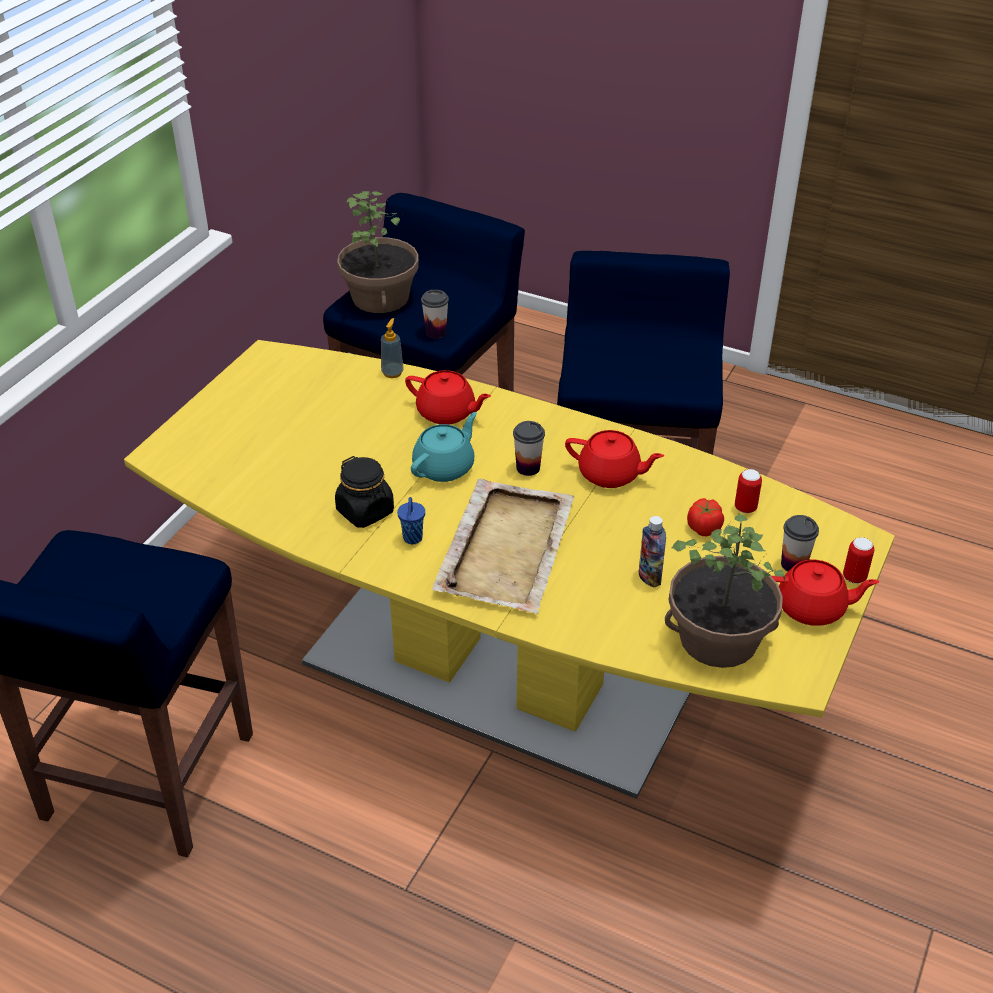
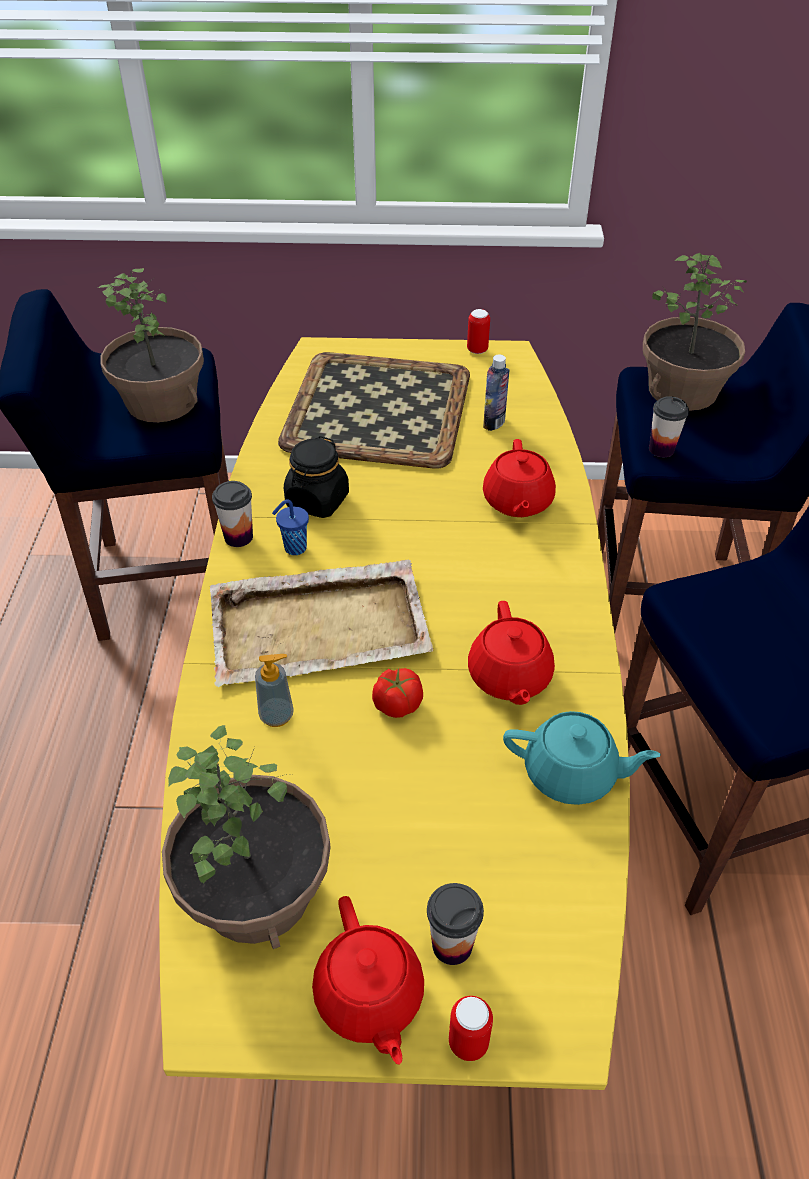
camera: 65 degrees right, 5 degrees up
soap dispenser [381,318,404,378] -> soap dispenser moved to [255,654,294,727]
turquoise teapot [411,412,477,482] -> turquoise teapot moved to [503,711,661,805]
cup [513,421,545,476] -> cup moved to [212,481,253,547]
bottle [639,516,666,587] -> bottle moved to [483,355,509,431]
tomato [687,498,724,536] -> tomato moved to [372,668,423,718]
can [735,469,762,513] -> can moved to [467,309,490,354]
none -> potted plant [99,268,204,423]
none -> tray [278,352,470,469]

